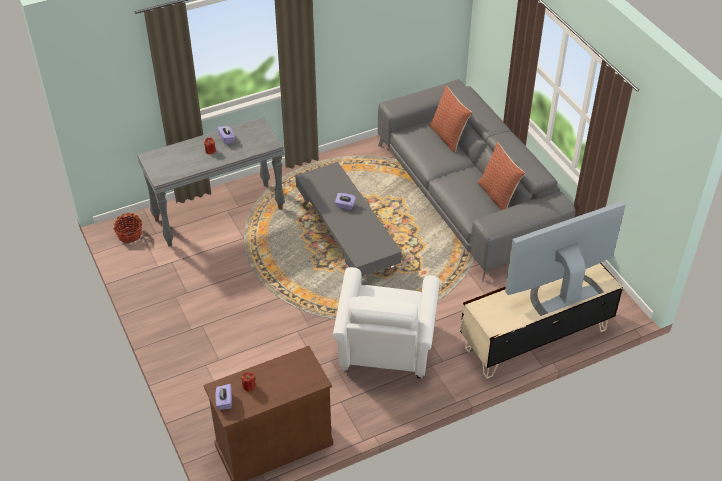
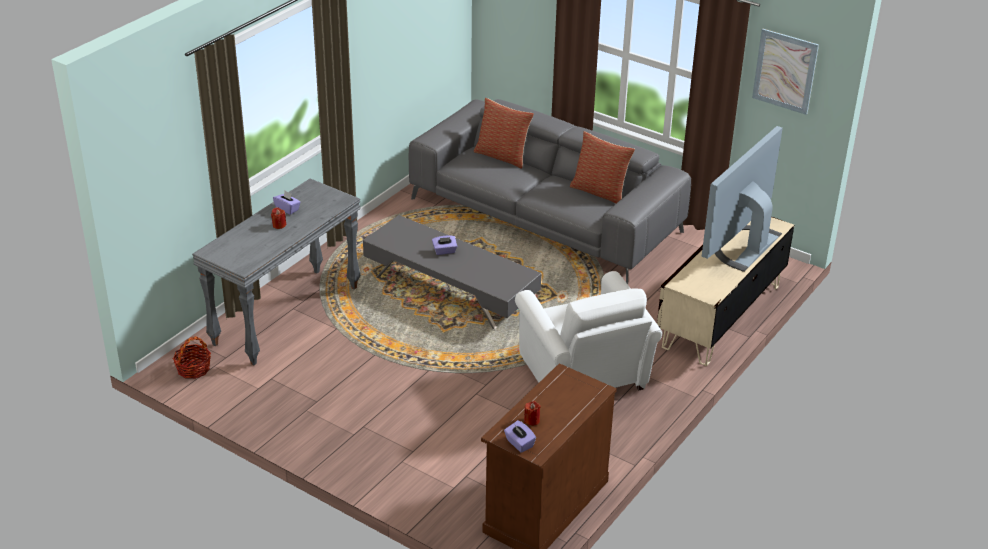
camera: 30 degrees left, 10 degrees down
none -> picture [752,29,819,115]

